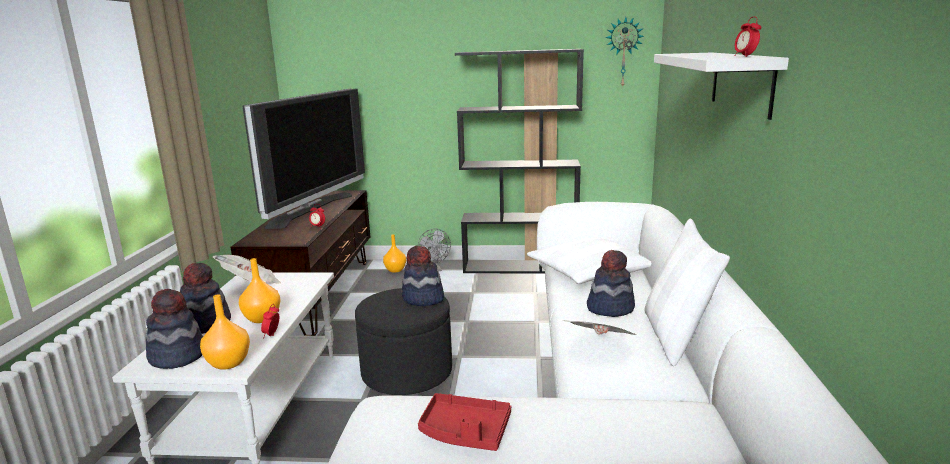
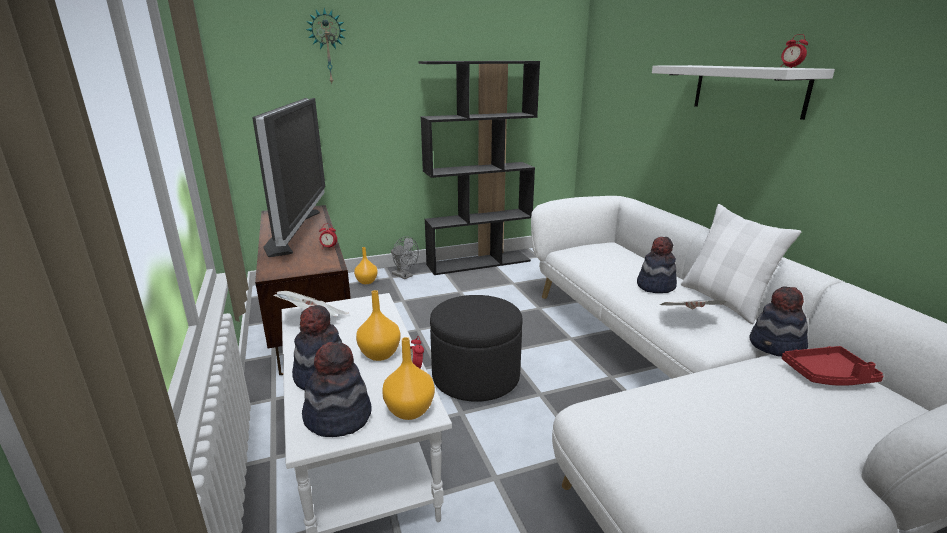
camera: 25 degrees left, 5 degrees up
hat [401,245,444,306] -> hat moved to [749,287,808,357]
red tray [418,393,511,451] -> red tray moved to [782,346,884,386]
white pillow [527,237,651,284] -> none
wall clock [605,17,644,88] -> wall clock moved to [306,8,346,84]

